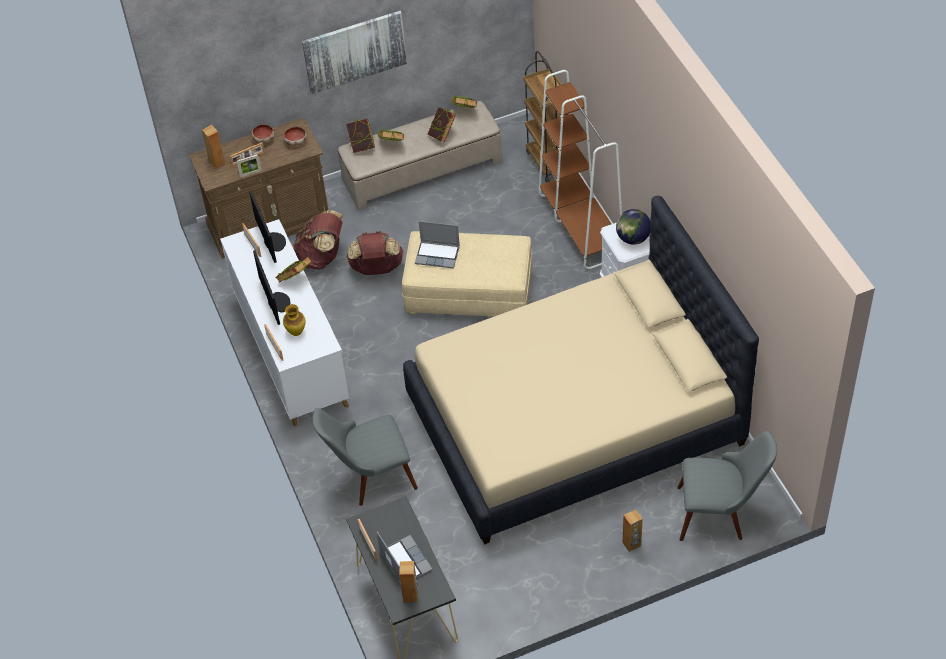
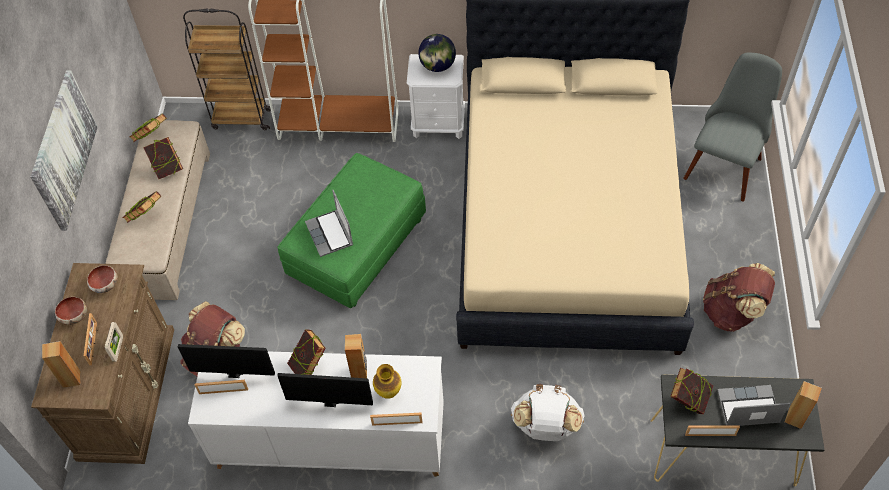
camera: 65 degrees left, 5 degrees up
grey chair [312,408,418,506] -> white backpack [511,384,585,441]
book [346,119,375,153] -> book moved to [670,368,713,414]
brown backpack [347,231,404,275] -> brown backpack moved to [703,263,775,332]
beige ottoman [402,231,532,317] -> green ottoman [277,153,426,308]
laptop [415,221,460,268] -> laptop turned 120 degrees clockwise [305,189,353,257]
brown speaker [623,509,643,552] -> brown speaker moved to [345,334,367,378]

